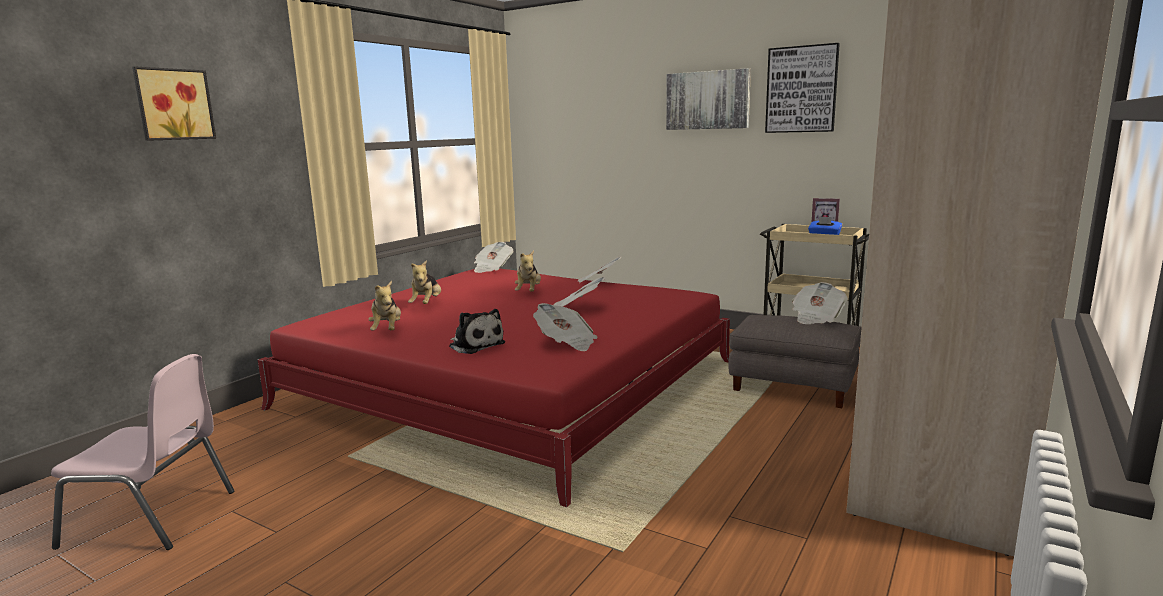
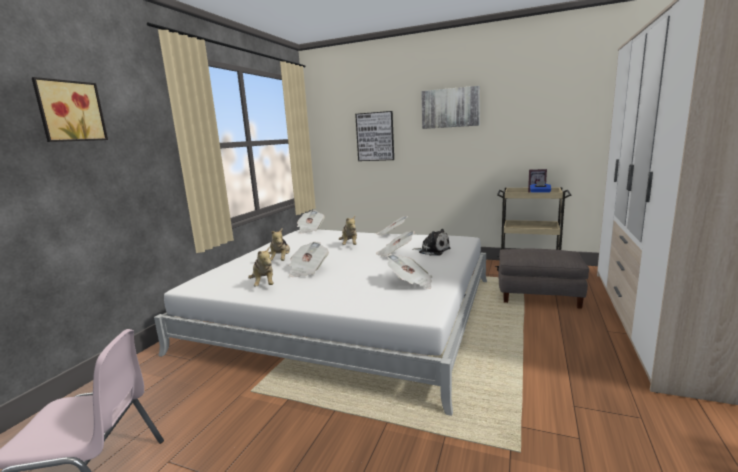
camera: 10 degrees left, 0 degrees up
red bed [258,268,730,507] -> white bed [154,229,487,416]
plush toy [449,309,505,354] -> plush toy moved to [413,229,451,256]
picture [765,43,840,133] -> picture moved to [355,111,394,161]
newspaper [792,282,848,324] -> newspaper moved to [289,242,329,277]

